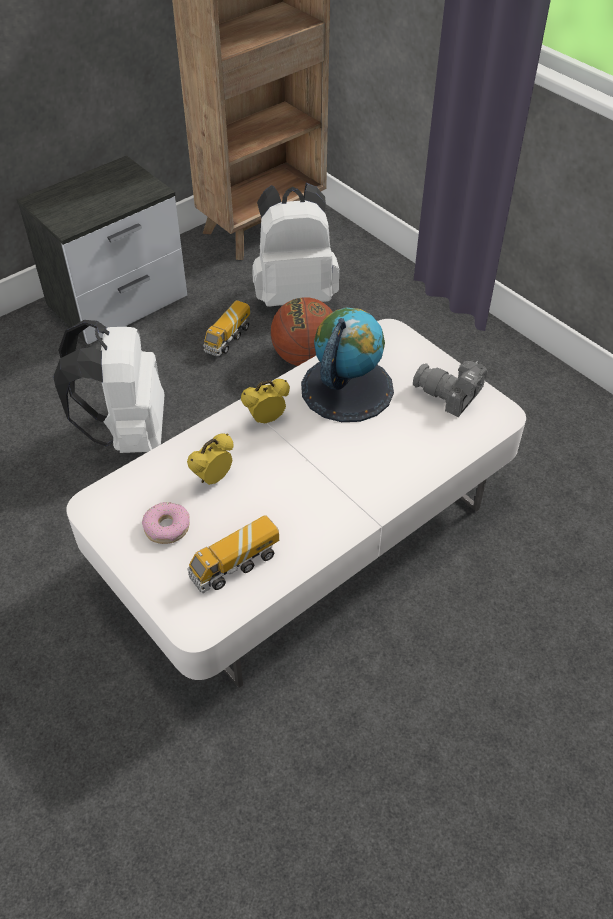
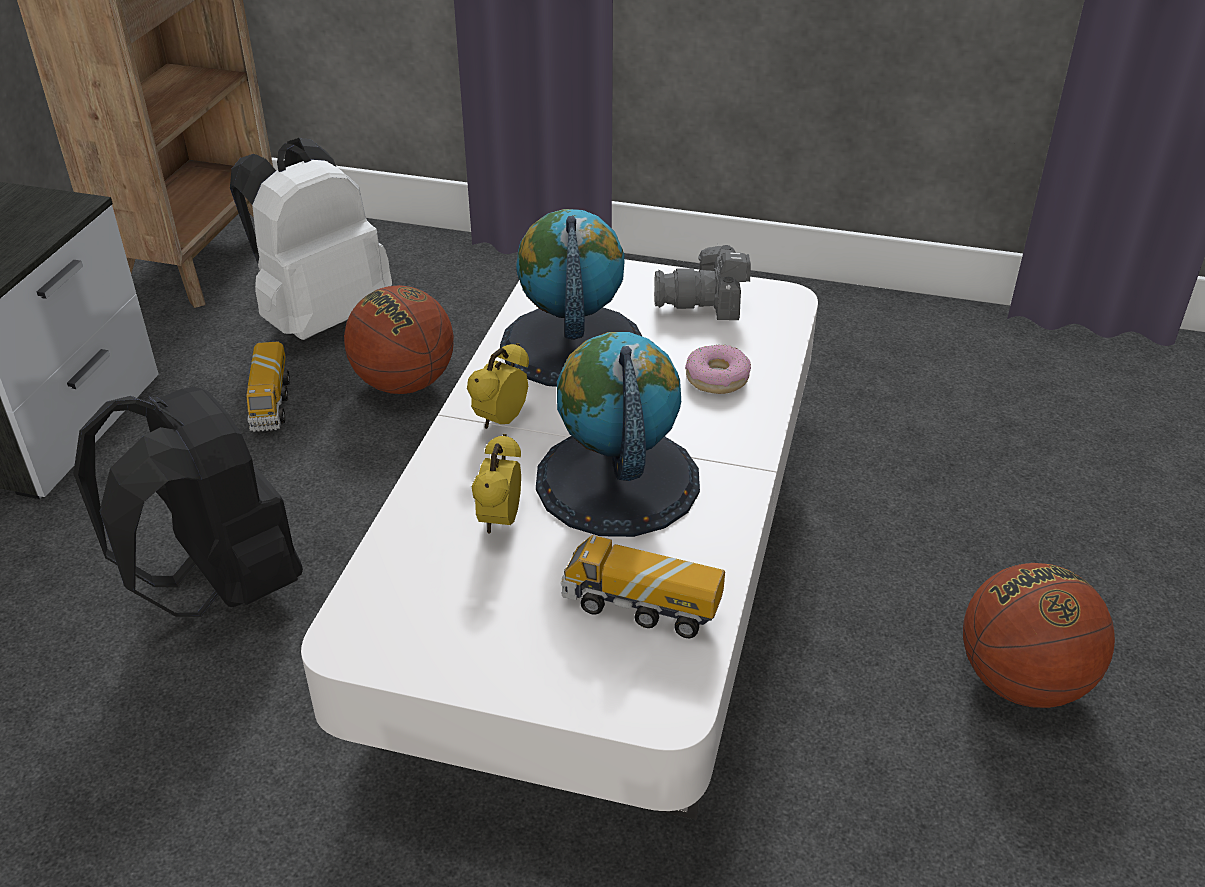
camera: 35 degrees left, 10 degrees down
white backpack [53,320,164,453] -> black backpack [73,387,303,617]
donut [142,502,190,544] -> donut moved to [685,345,751,394]
toy truck [187,515,279,593] -> toy truck turned 90 degrees clockwise [561,535,725,638]
none -> globe [536,332,700,537]
none -> basketball [963,563,1115,708]

